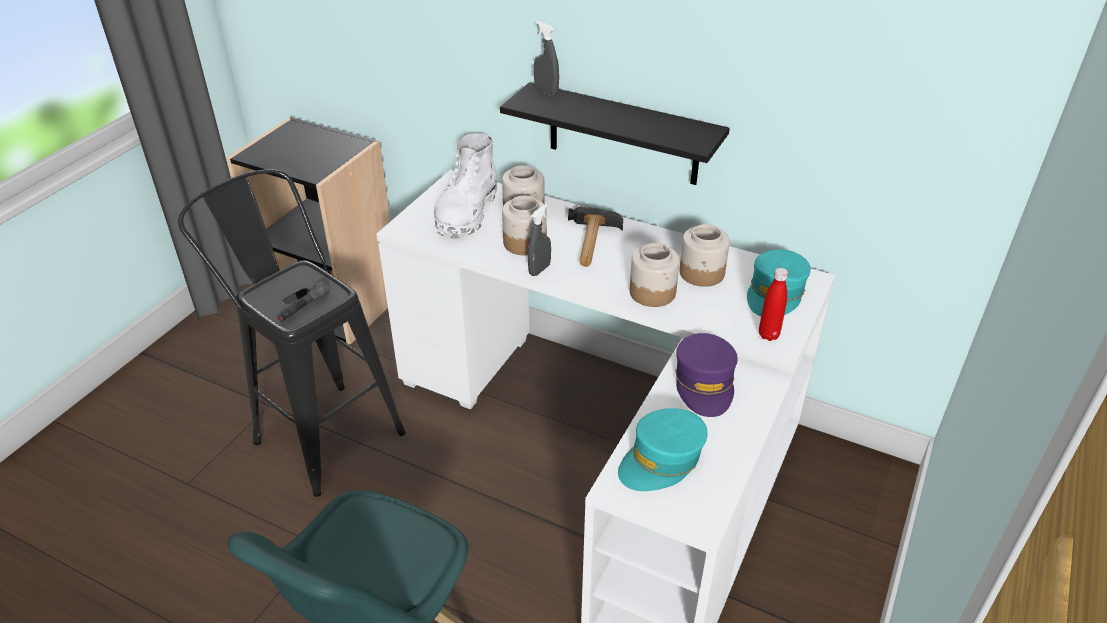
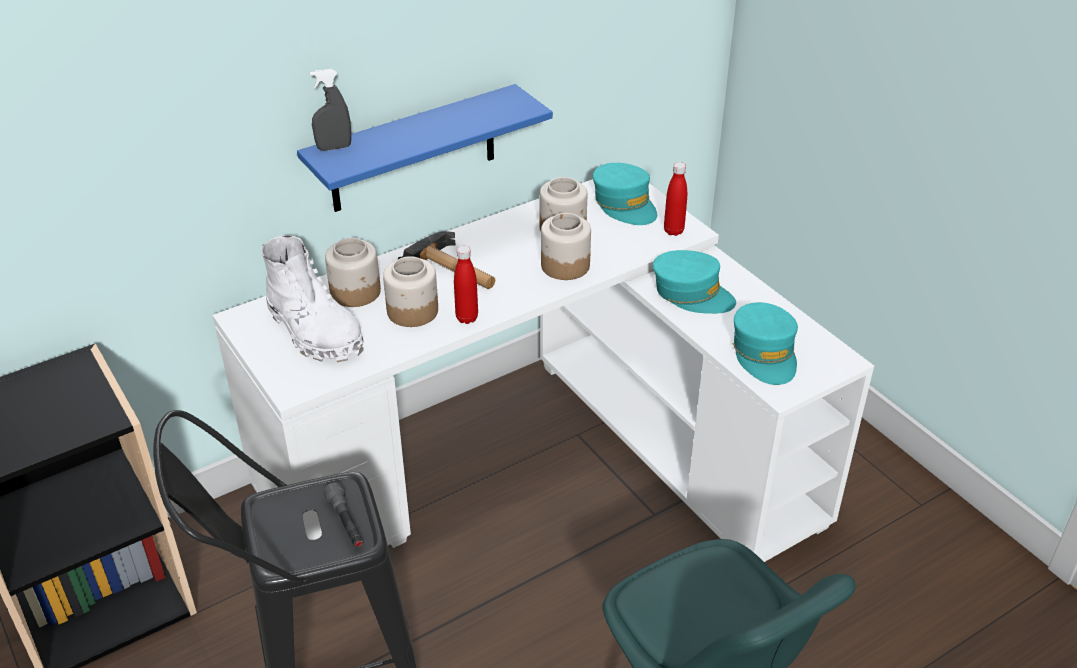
camera: 60 degrees left, 0 degrees up
black shelf [500,82,730,185] -> blue shelf [297,84,553,212]
grey spray bottle [528,204,551,276] -> red bottle [454,246,478,324]
purple cap [675,333,738,417] -> turquoise cap [653,250,736,314]

